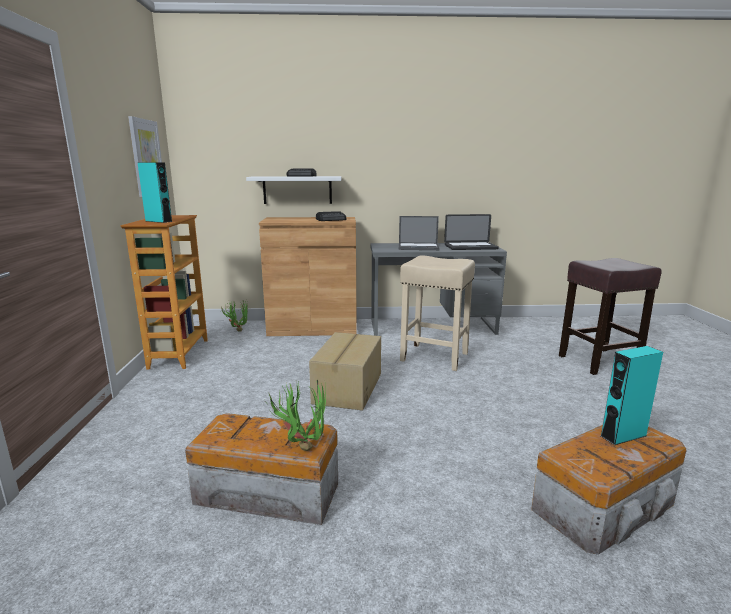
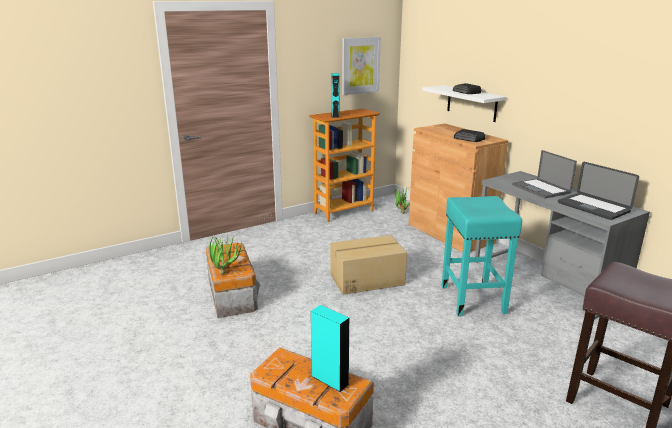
camera: 60 degrees right, 5 degrees up
beige stool [400,255,475,371] -> turquoise stool [442,196,522,316]

